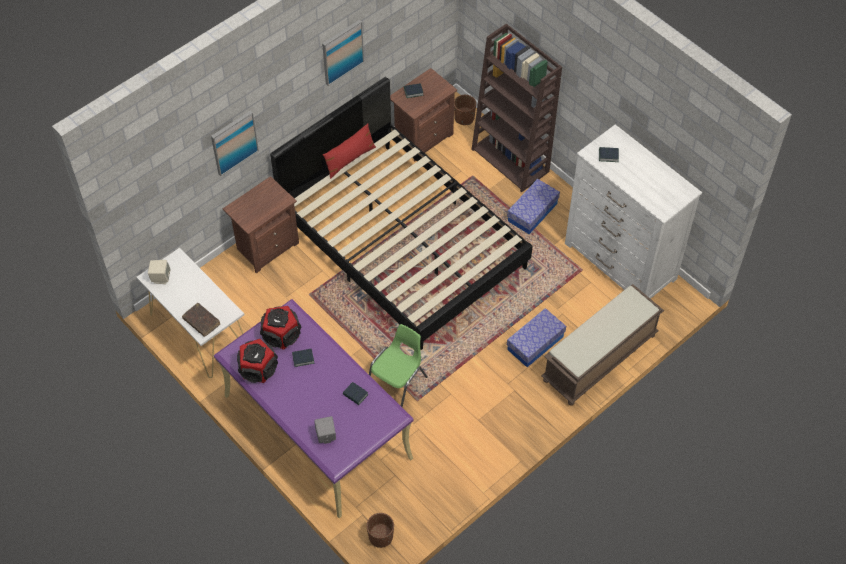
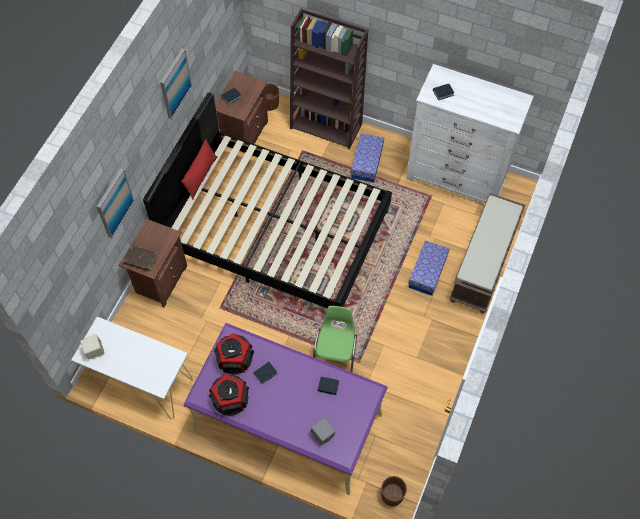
camera: 25 degrees left, 5 degrees up
brown book [182,303,220,337] -> brown book moved to [123,245,158,271]

